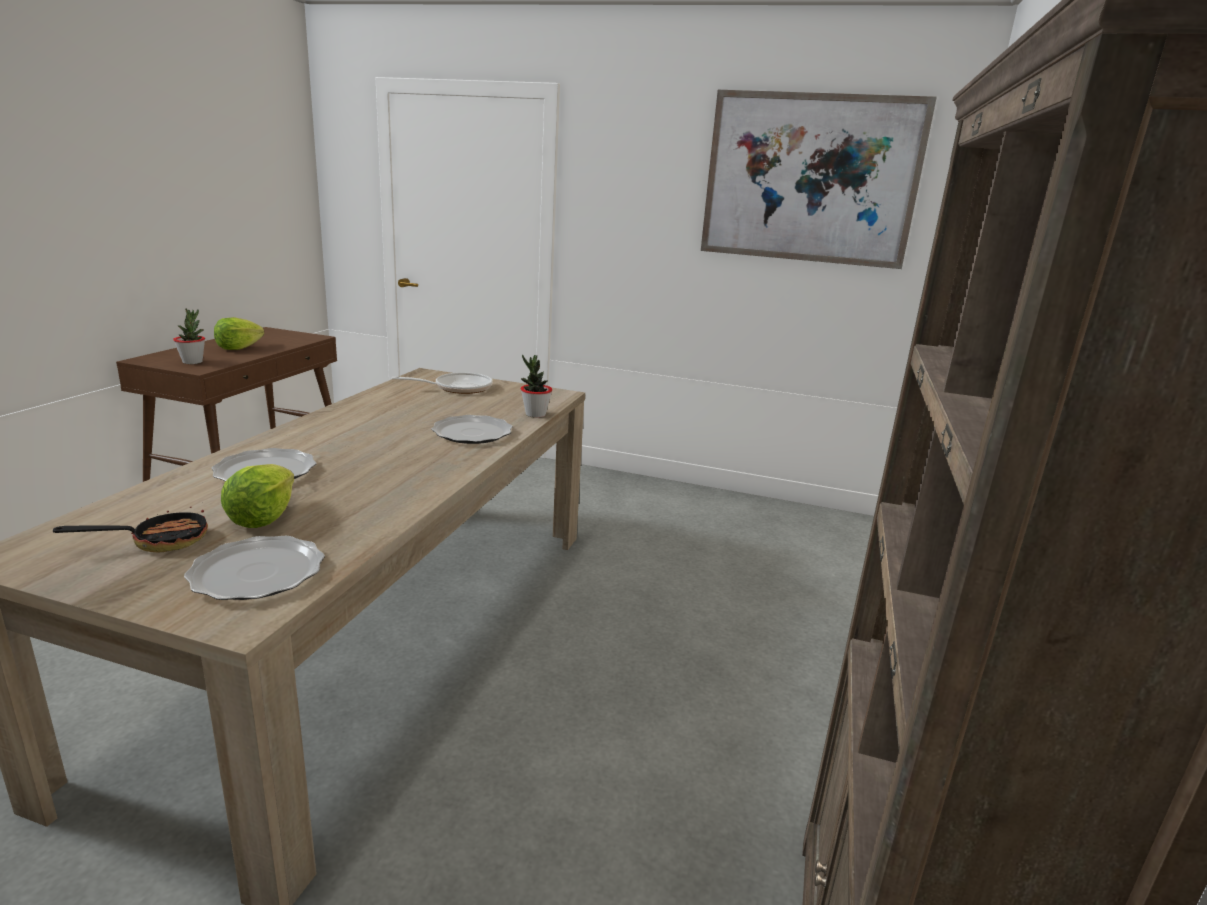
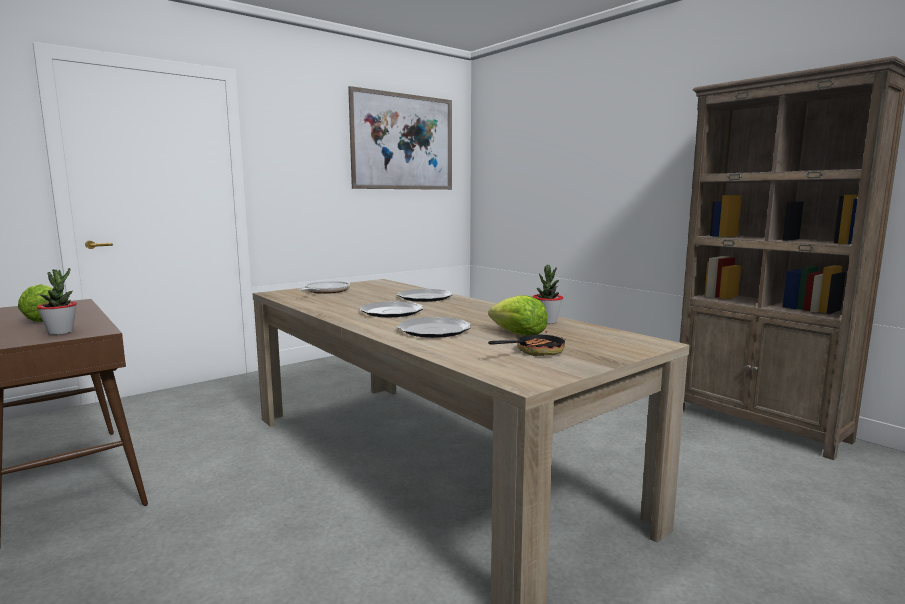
camera: 55 degrees left, 10 degrees down
frying pan [53,507,208,553] -> frying pan turned 45 degrees clockwise [488,330,566,356]
plate [184,536,325,600] -> plate moved to [360,301,424,317]
potted plant [521,355,552,418] -> potted plant moved to [533,265,563,324]

